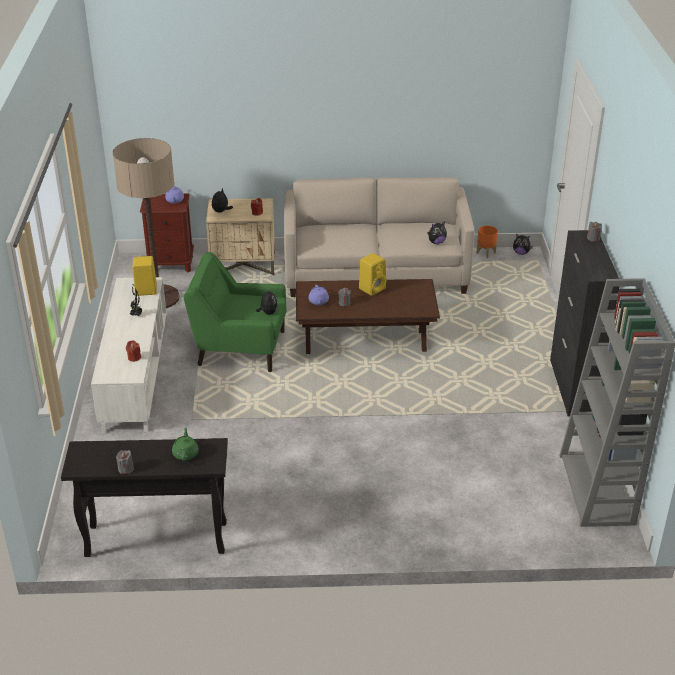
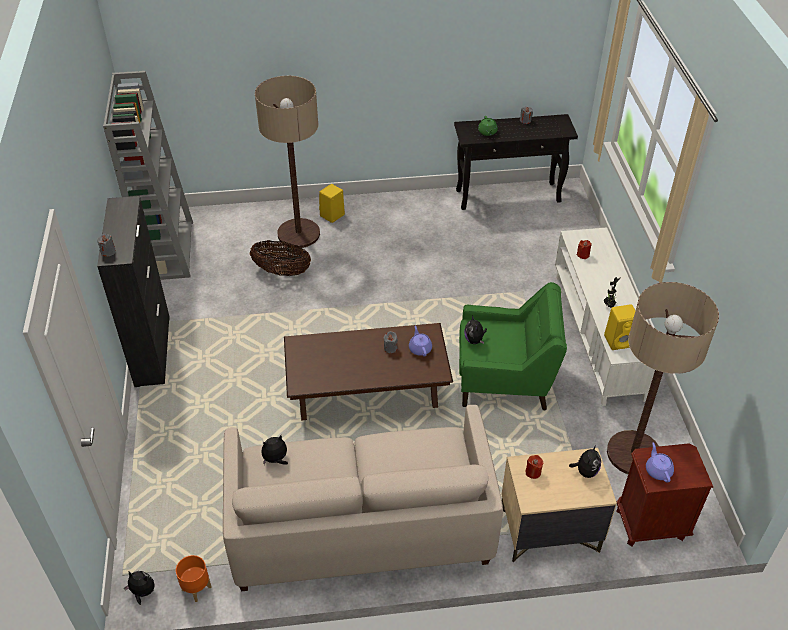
camera: 175 degrees right, 10 degrees up
yellow speaker [359,253,386,296] -> yellow speaker moved to [319,184,345,223]
none -> basket [250,240,311,276]
none -> floor lamp [255,76,320,248]

